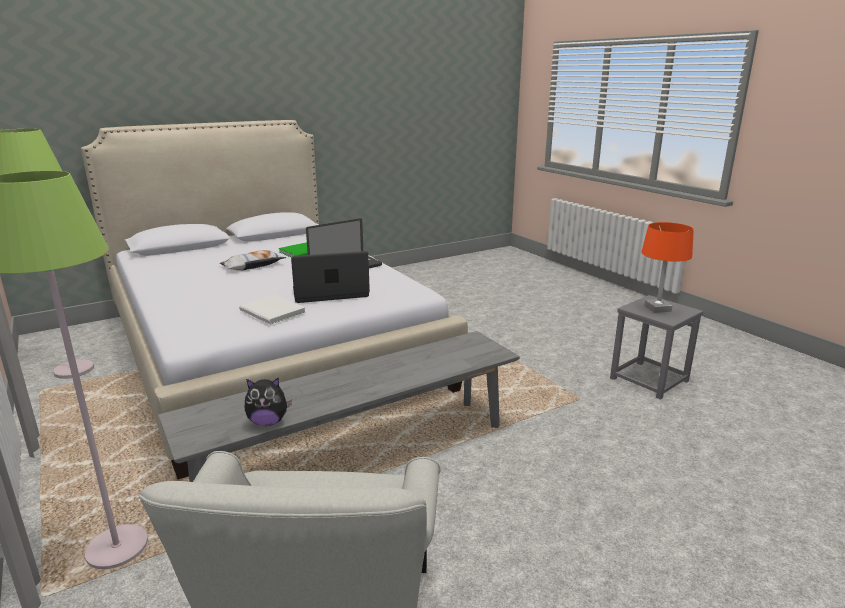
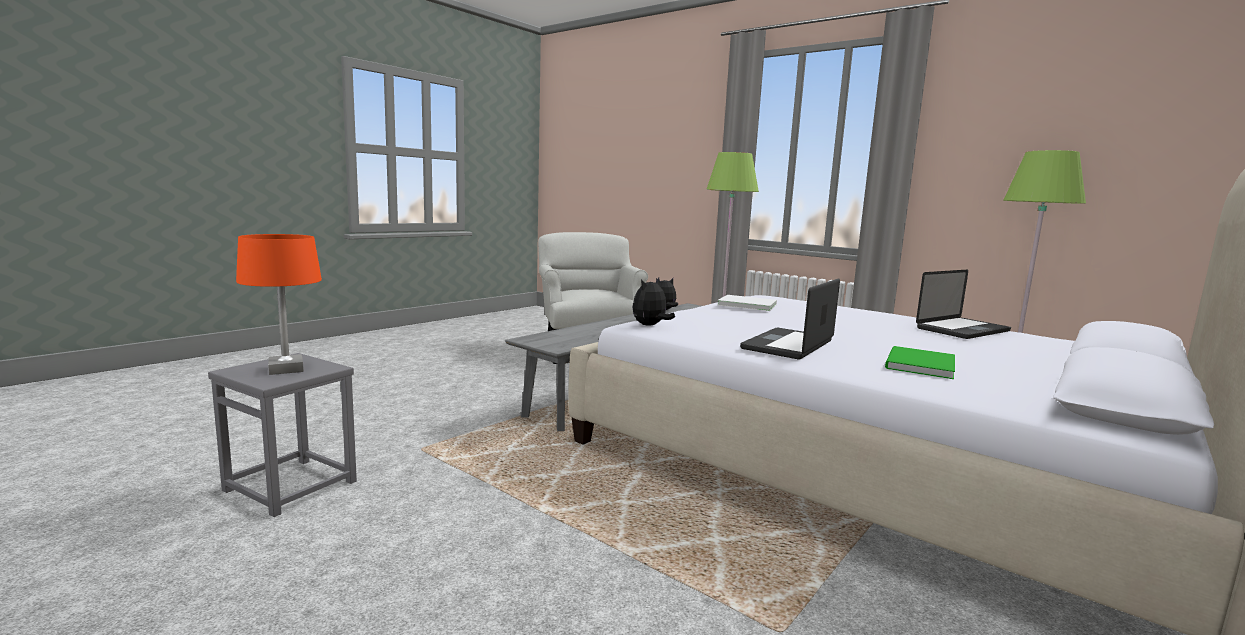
camera: 160 degrees right, 10 degrees down
pillow [220,250,286,271] -> none
laptop [291,251,370,303] -> laptop moved to [916,270,1011,339]
none -> plush toy [633,278,675,325]

